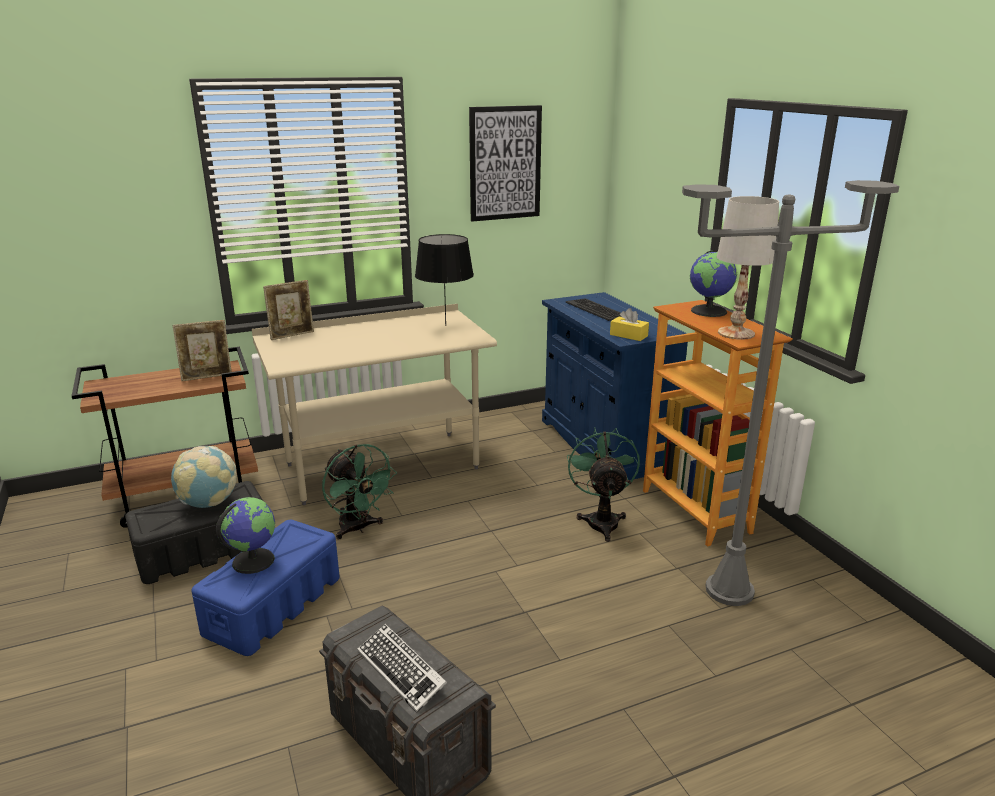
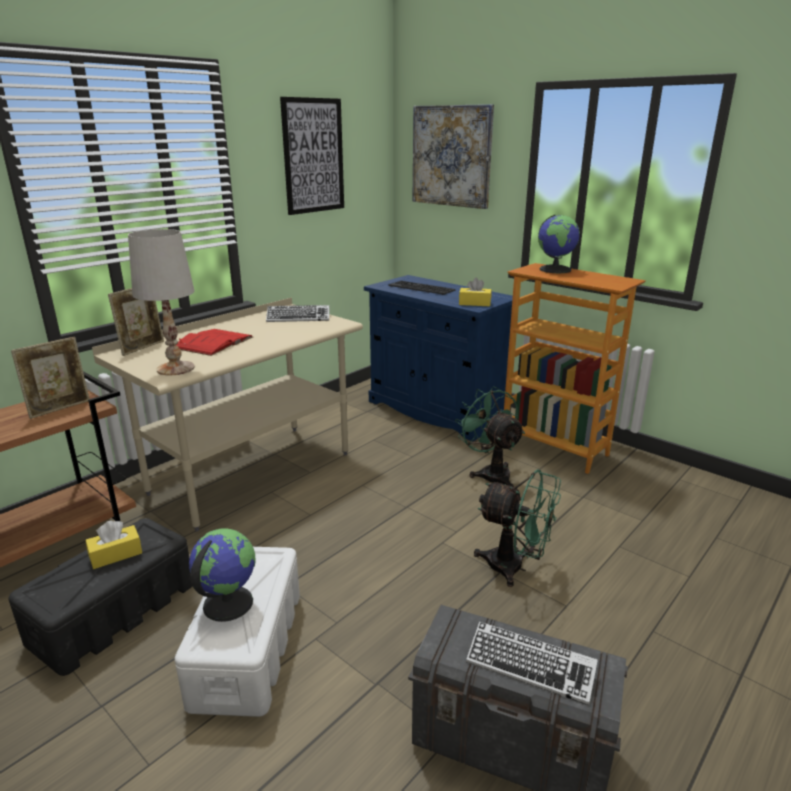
camera: 25 degrees left, 0 degrees up
globe [171,446,237,508] -> yellow tissue box [85,520,142,569]
blue storage box [191,520,340,656] -> white storage box [175,547,300,717]
green fan [322,444,397,540] -> green fan moved to [474,469,561,587]
black table lamp [415,234,474,326] -> keyboard [266,305,329,322]
grey floor lamp [682,180,899,606] -> none
white table lamp [717,196,779,340] -> white table lamp moved to [128,229,195,375]
none -> red book [176,329,253,356]
none -> picture [412,104,494,209]

